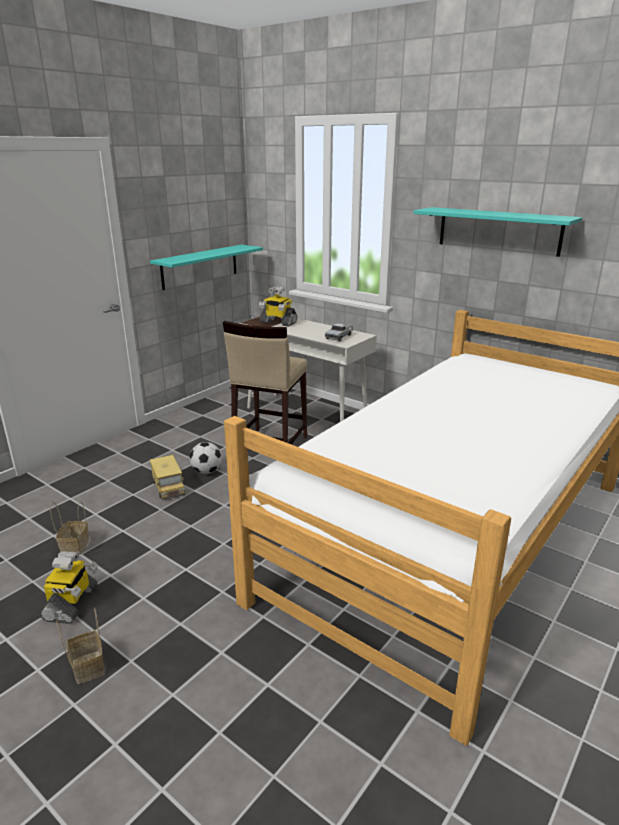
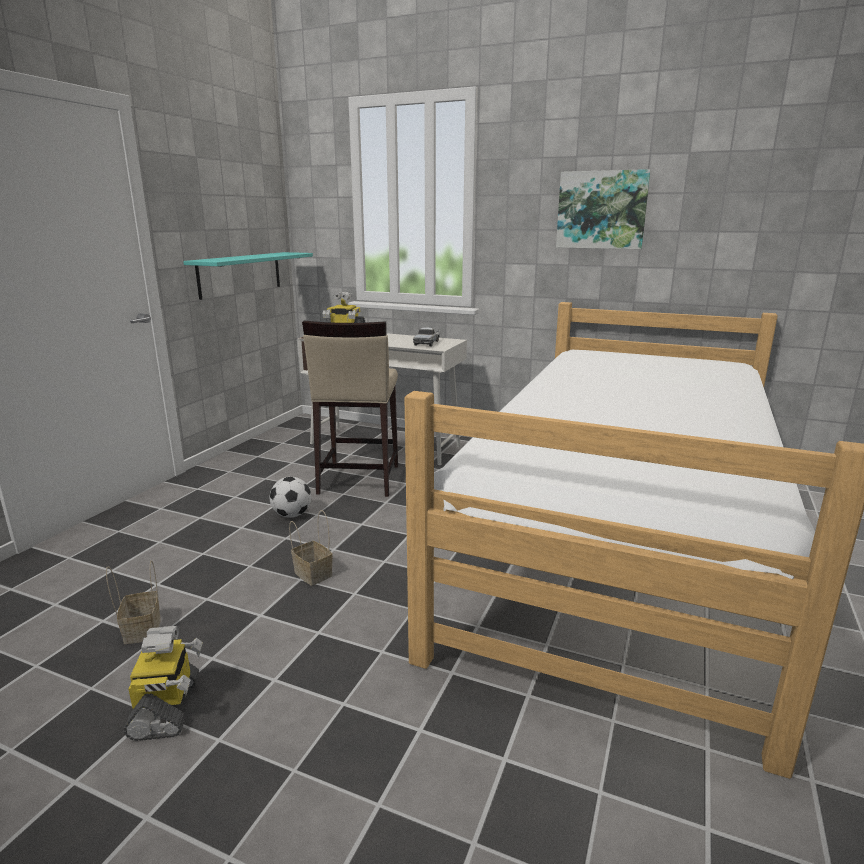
camera: 15 degrees left, 5 degrees down
basket [56,608,105,684] -> basket moved to [289,510,333,586]
toy truck [149,455,186,500] -> none
turquoise shelf [414,207,582,257] -> picture [556,169,651,249]

